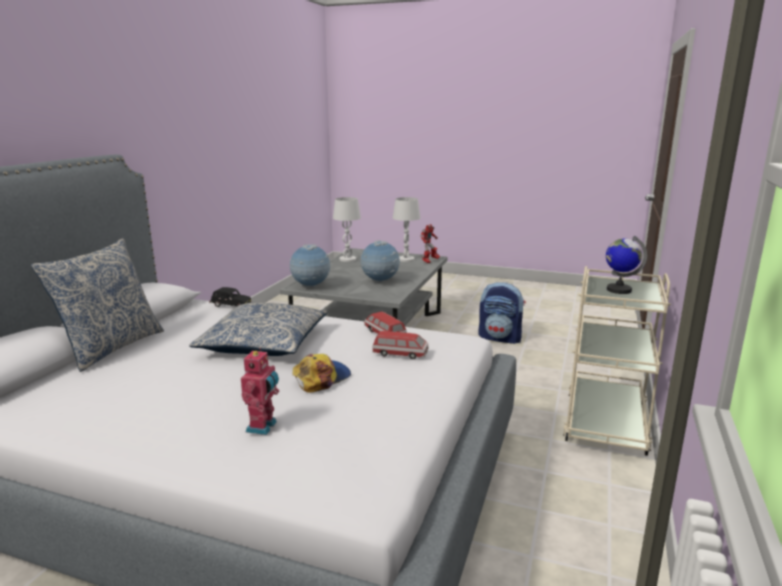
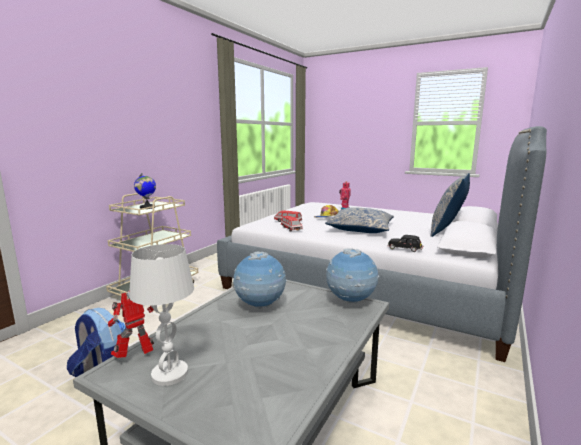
camera: 170 degrees left, 5 degrees down
white table lamp [333,197,361,262] -> none

